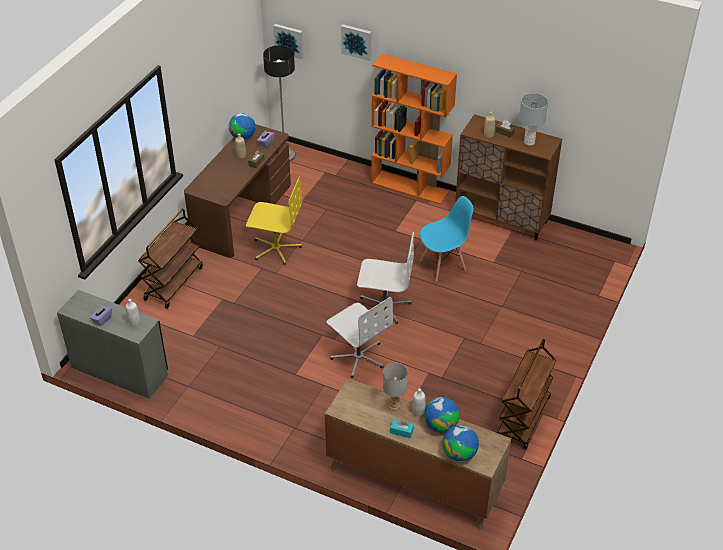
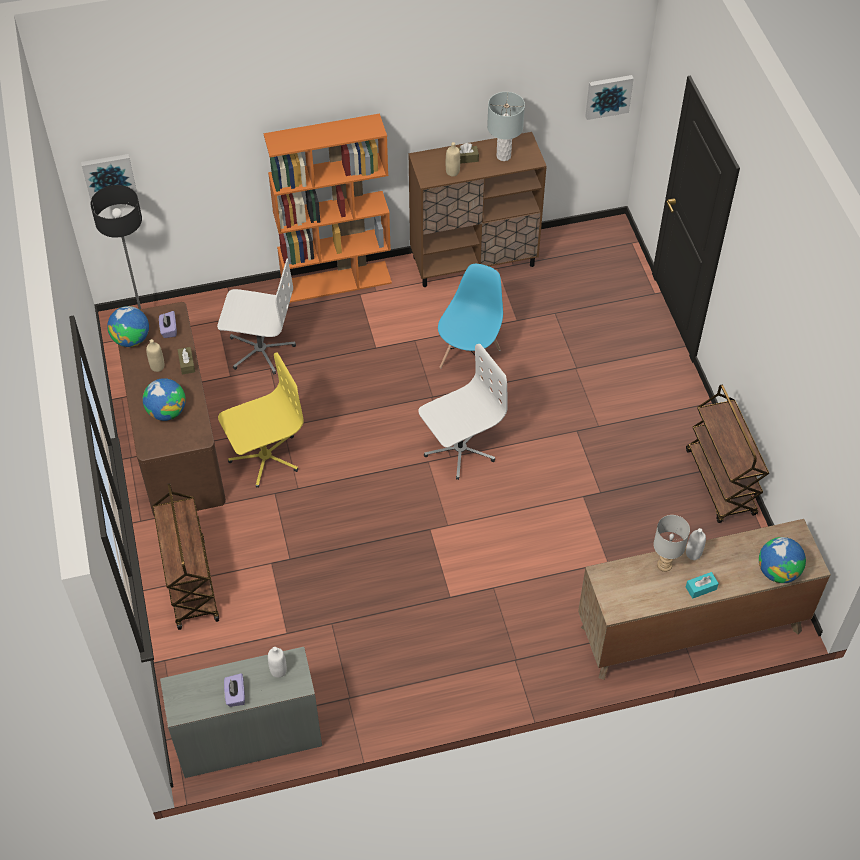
camera: 40 degrees left, 10 degrees up
white office chair [327,297,393,378] -> white office chair moved to [217,258,296,375]
picture [341,24,372,61] -> picture moved to [585,75,634,120]
globe [424,397,460,433] -> globe moved to [143,378,186,421]

